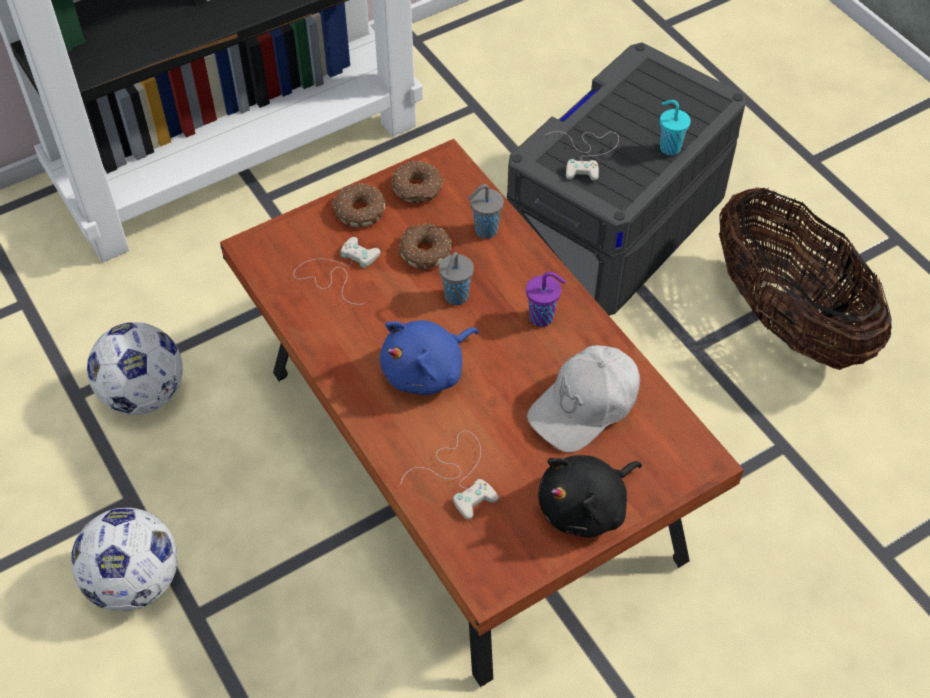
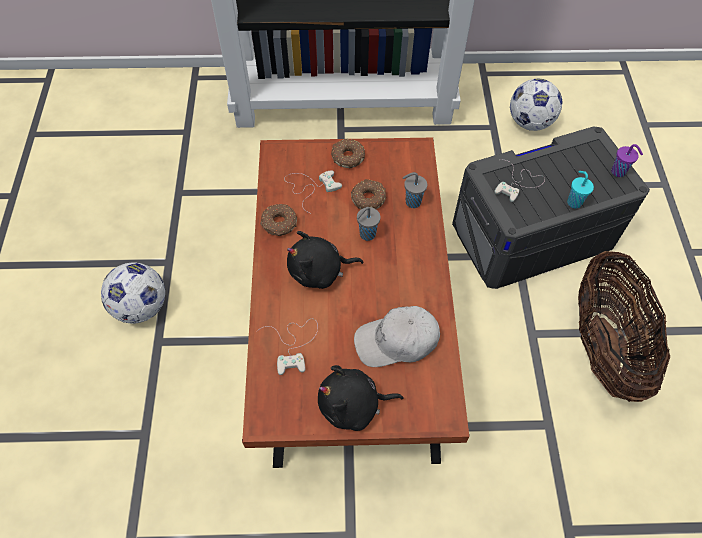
camera: 30 degrees right, 5 degrees up
football [87,322,183,415] -> football moved to [510,78,562,131]
blue plush toy [380,320,479,395] -> black plush toy [287,231,364,289]
donut [391,160,443,203] -> donut moved to [260,204,297,236]
purple cup [526,272,566,327] -> purple cup moved to [611,144,643,177]

